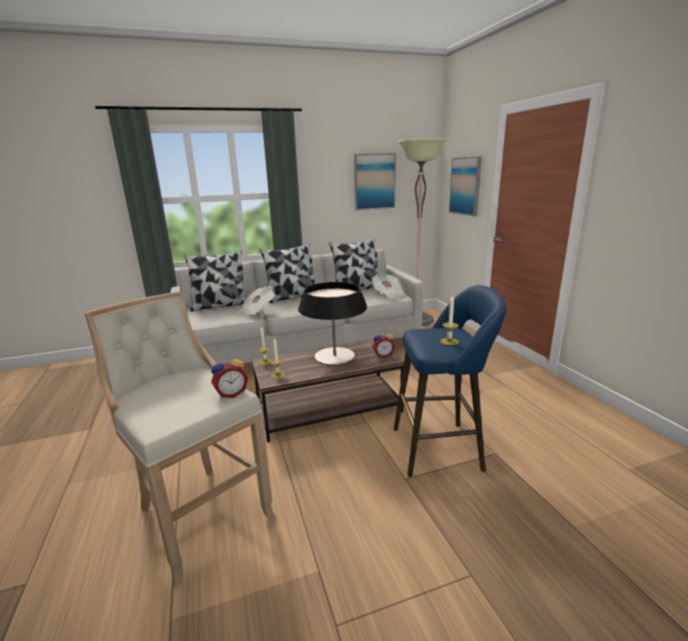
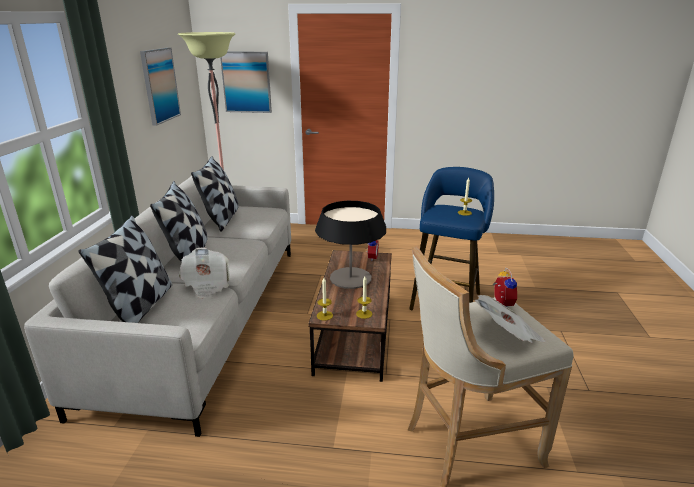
camera: 65 degrees left, 5 degrees up
newspaper [372,273,405,300] -> newspaper moved to [475,295,546,343]

